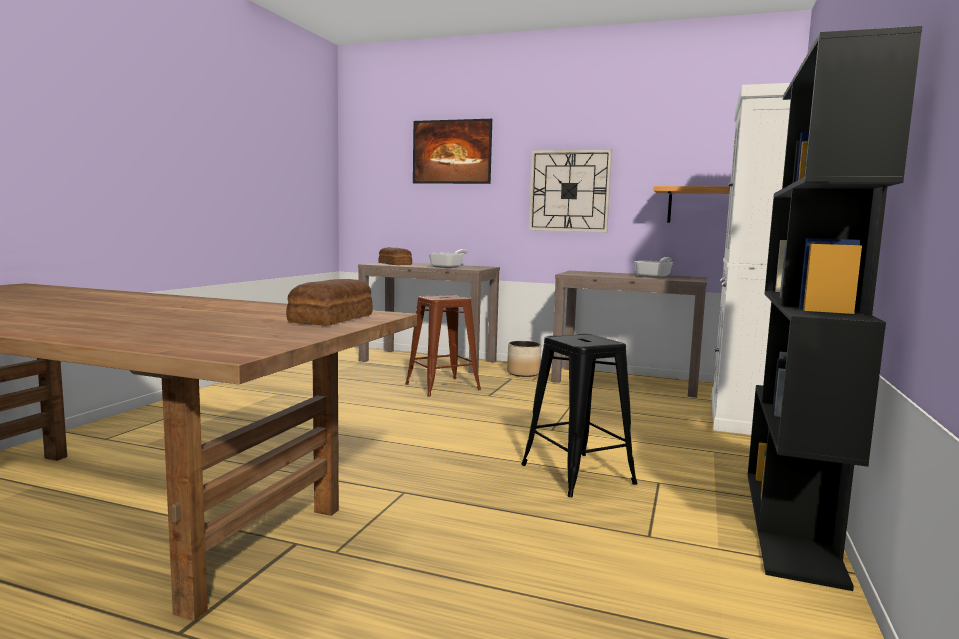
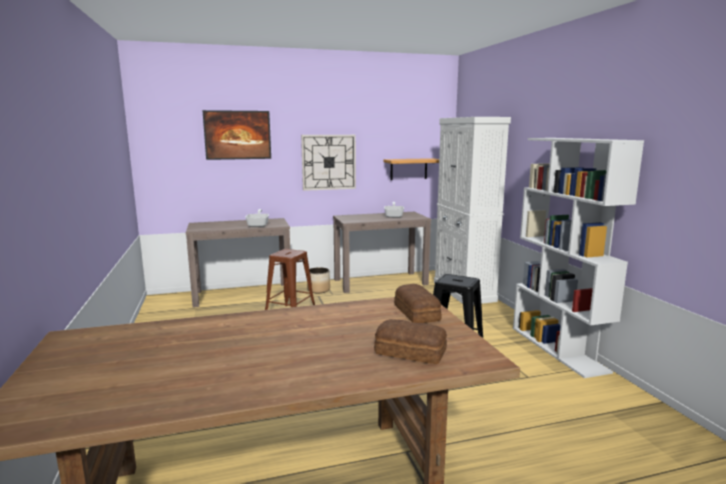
camera: 35 degrees left, 5 degrees up
bread [379,247,412,265] -> bread moved to [374,319,447,364]
black bookcase [748,26,922,591] -> white bookcase [513,138,644,378]

